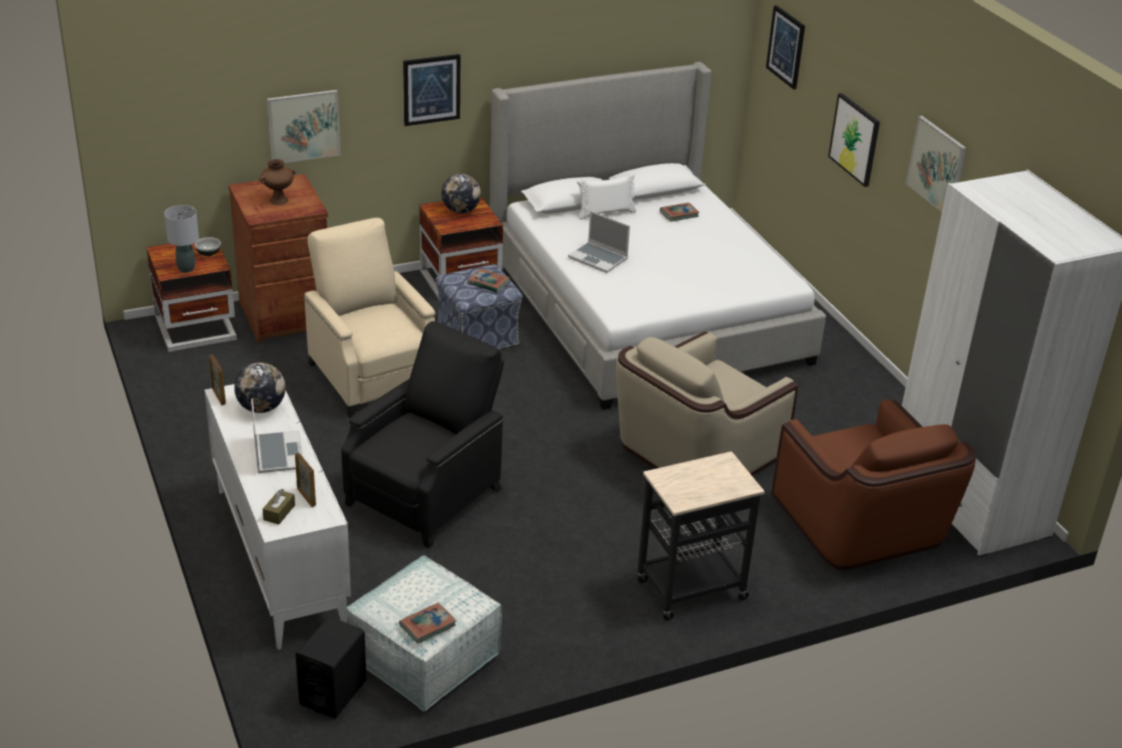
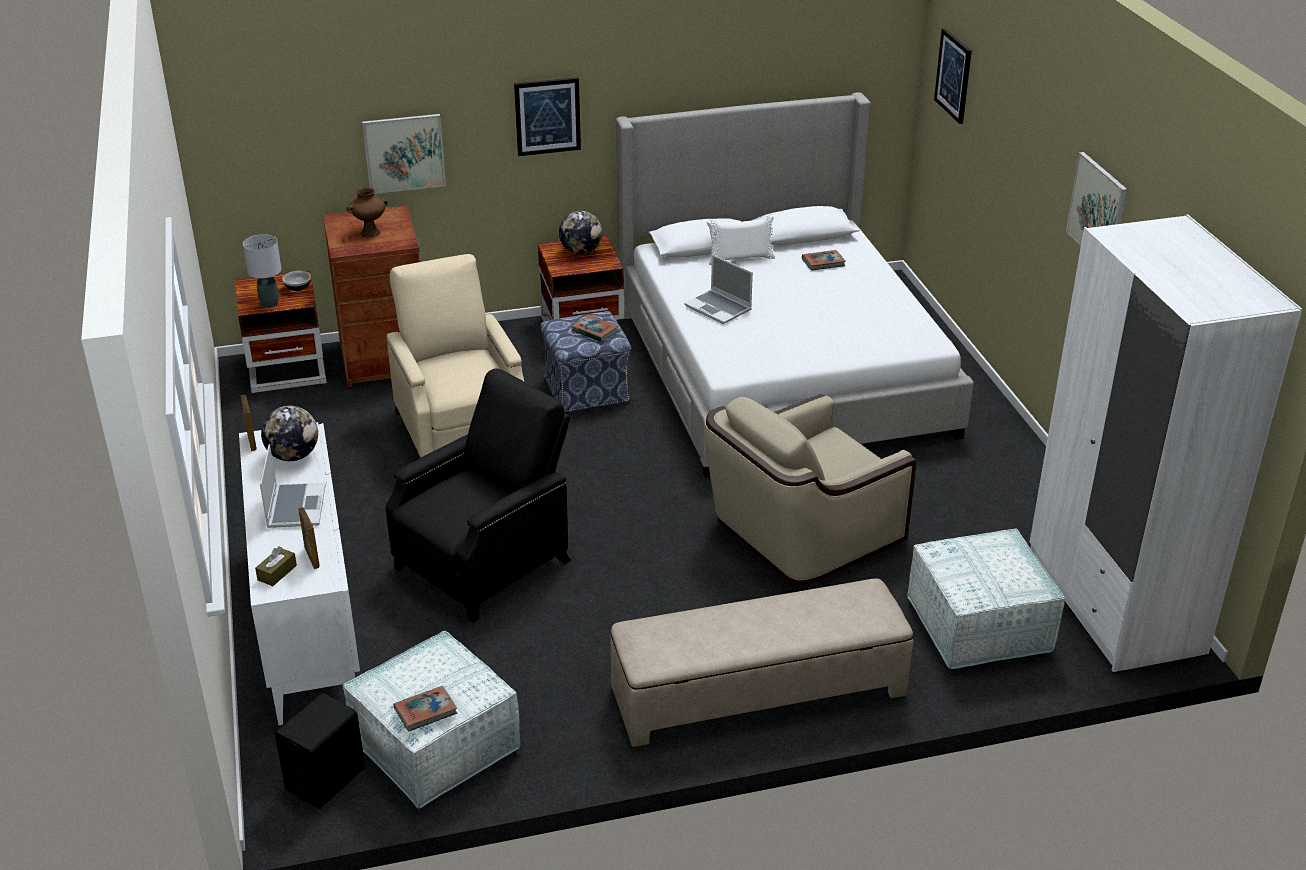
camera: 10 degrees right, 0 degrees up
cart [637,451,765,621] -> beige bench [610,578,913,747]
brown armchair [771,399,976,570] -> white ottoman [907,528,1065,669]
picture [828,93,880,187] -> none

